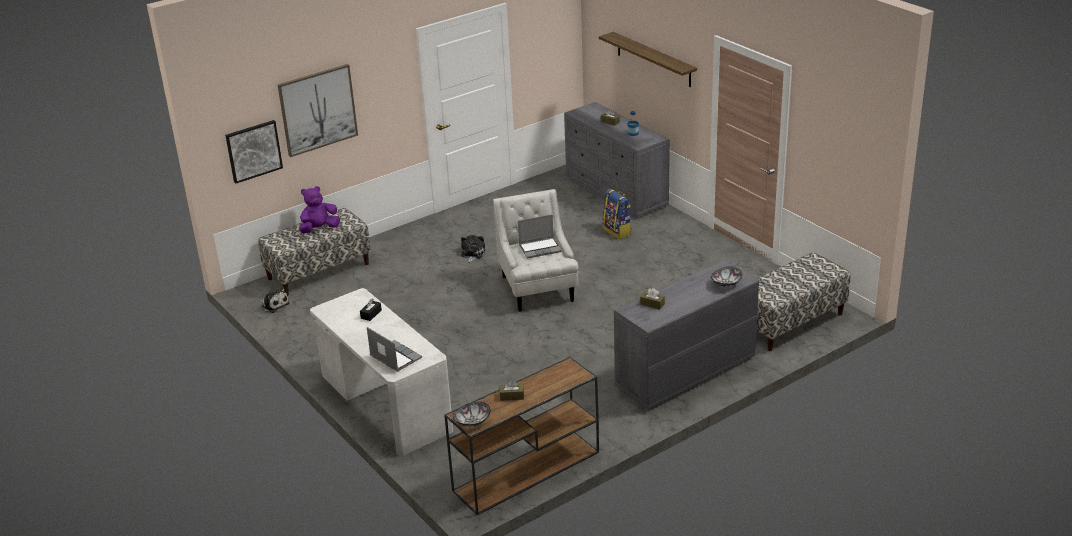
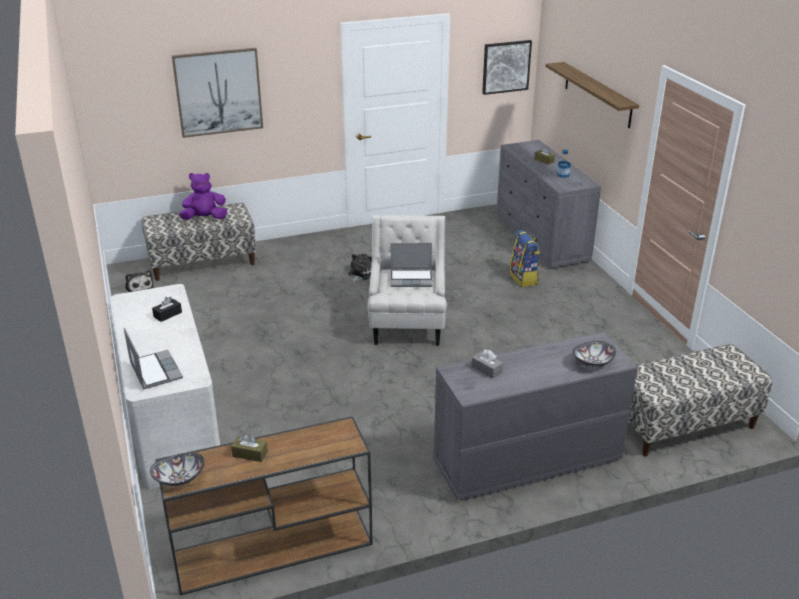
camera: 15 degrees right, 0 degrees up
picture [225,120,283,184] -> picture moved to [482,40,532,95]
brown tissue box [640,288,665,310] -> grey tissue box [472,349,503,379]

